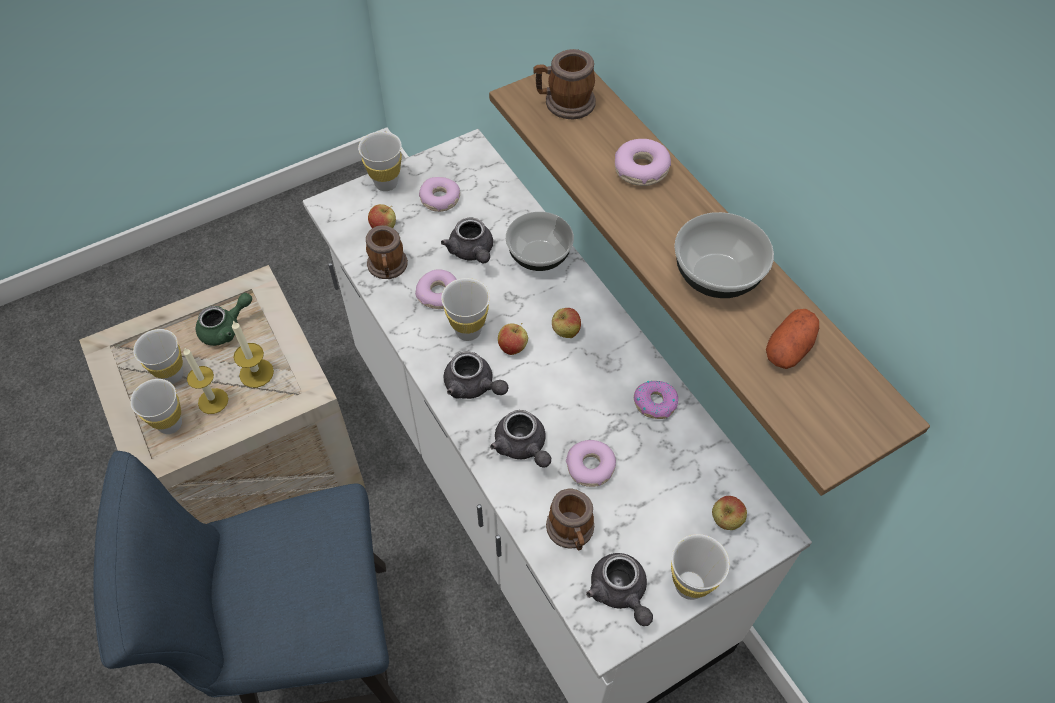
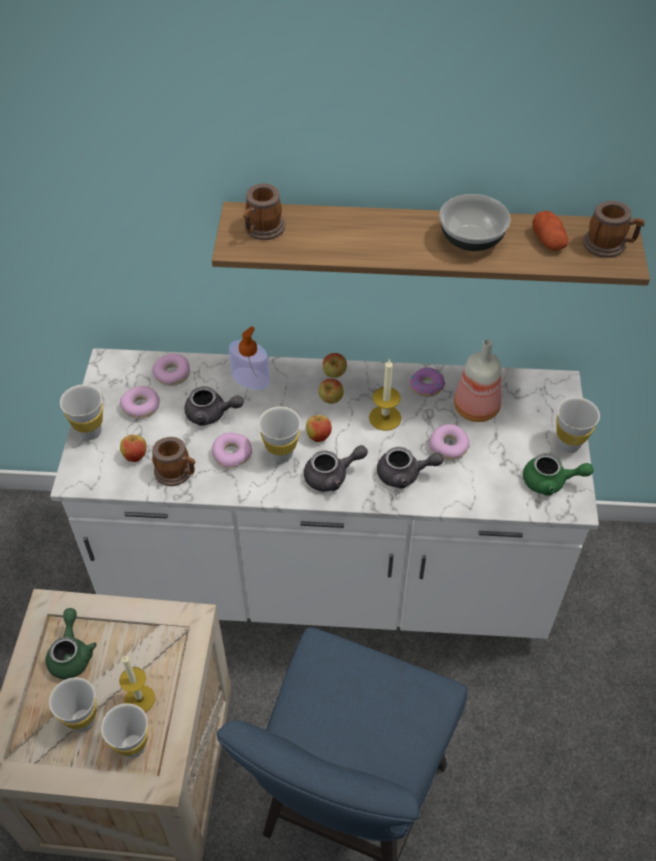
camera: 55 degrees left, 5 degrees down
candle [232,320,274,388] -> candle moved to [369,358,401,431]
bowl [506,212,574,271] -> soap dispenser [229,326,270,390]
mug [546,489,594,550] -> mug moved to [583,201,645,258]
grey teapot [586,553,653,626] -> green teapot [523,453,594,496]
donut [615,139,671,186] -> donut moved to [152,353,190,386]
apple [712,496,747,530] -> apple moved to [323,353,347,378]
none -> bottle [454,339,502,422]

